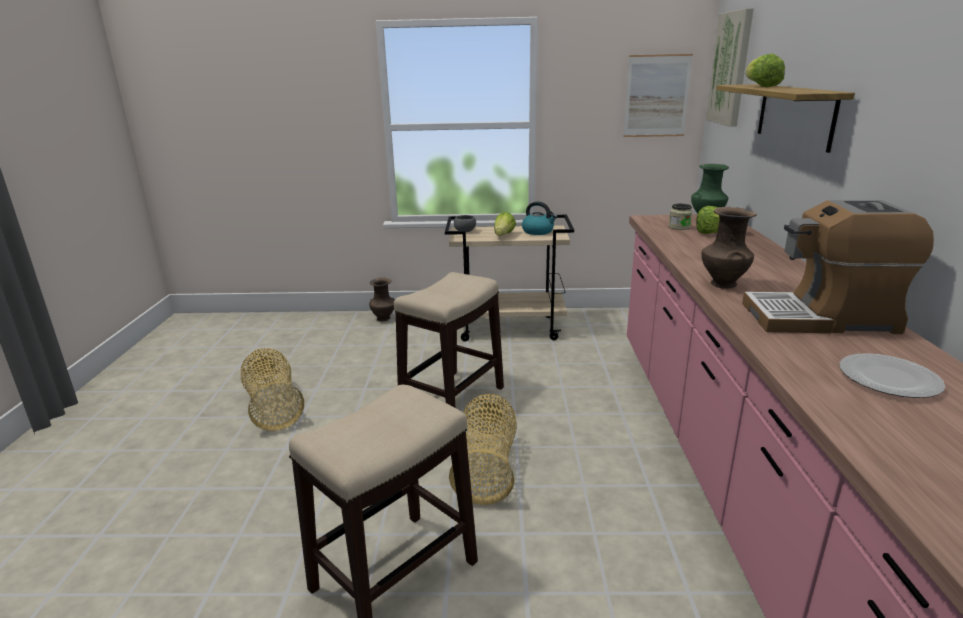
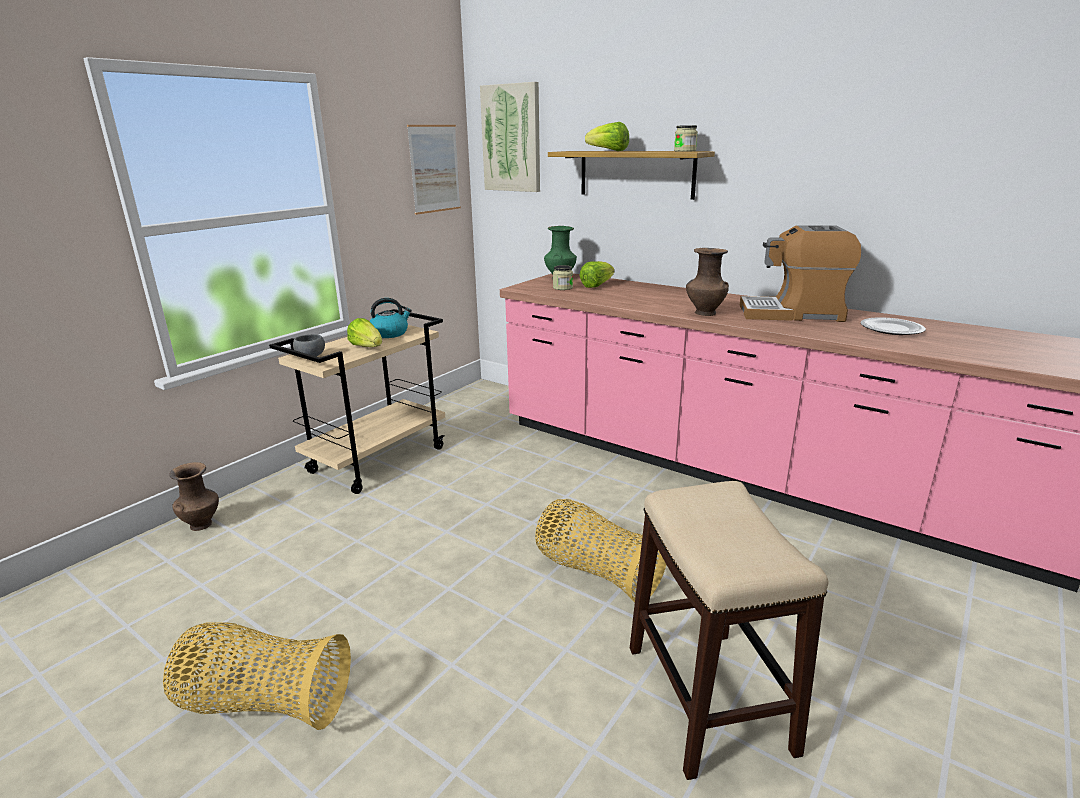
camera: 55 degrees left, 0 degrees up
stool [394,272,504,407] -> none
coffee machine [742,200,934,334] -> coffee machine turned 60 degrees clockwise [740,225,861,322]
none -> jar [674,125,698,152]

